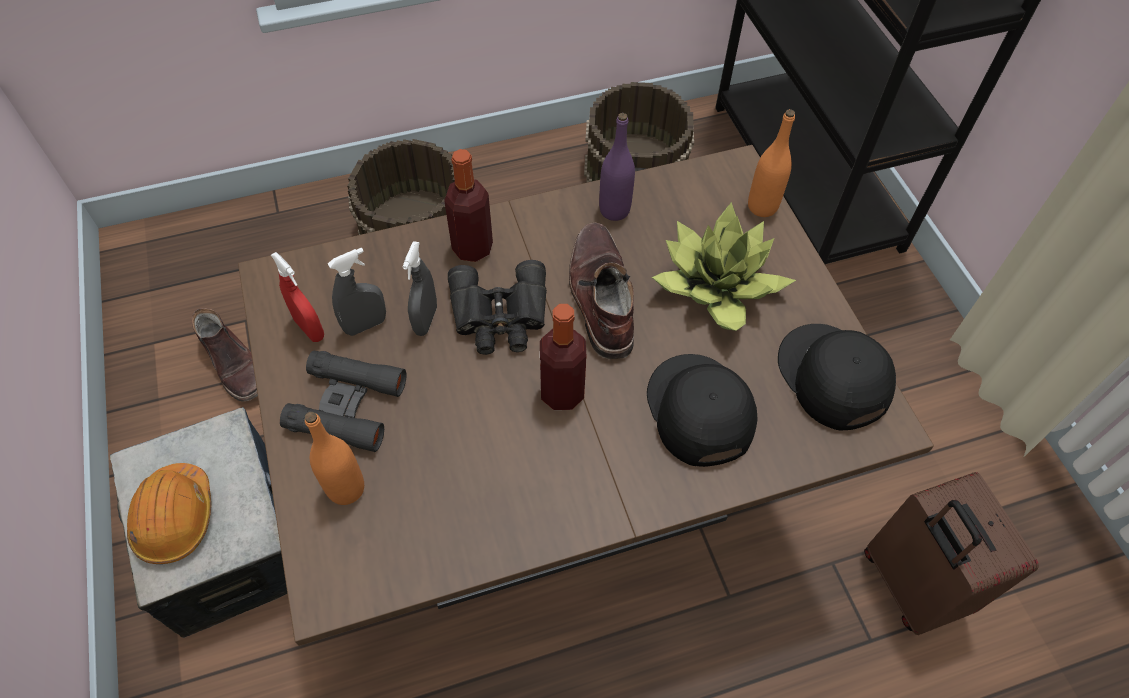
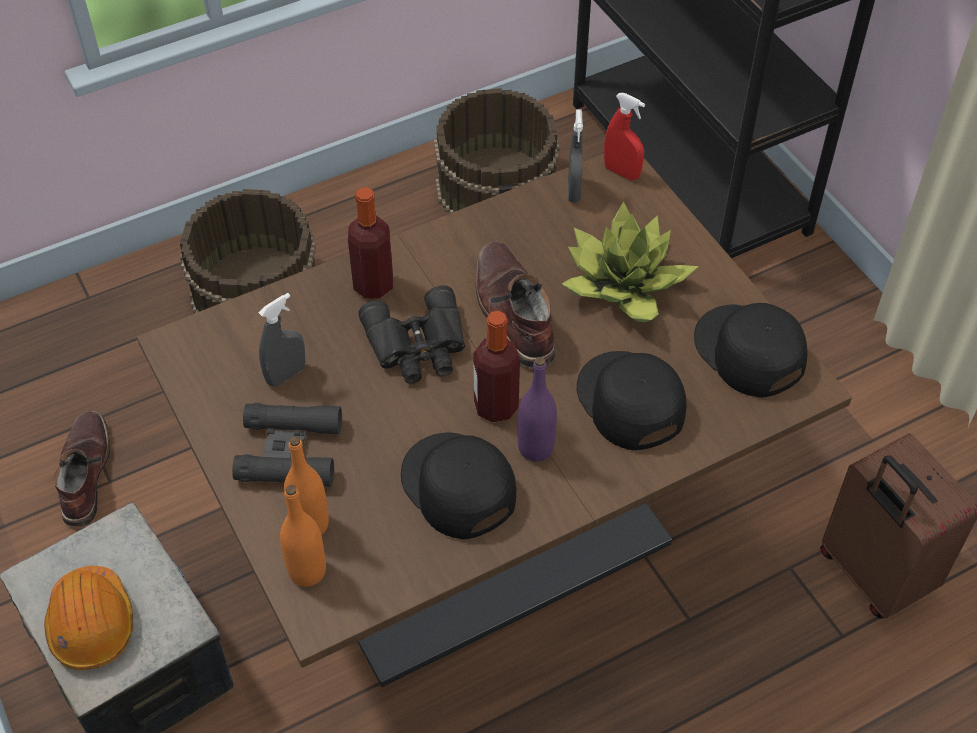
camera: 10 degrees left, 5 degrees down
brown boot [192,308,258,402] -> brown boot turned 135 degrees counterclockwise [54,411,110,527]
red spray bottle [271,252,324,342] -> red spray bottle moved to [604,93,645,180]
grey spray bottle [403,241,437,336] -> grey spray bottle moved to [568,109,583,203]
purple bottle [599,113,635,221] -> purple bottle moved to [518,357,557,462]
orange bottle [748,109,795,217] -> orange bottle moved to [280,485,326,587]
none -> black cap [401,432,516,539]

